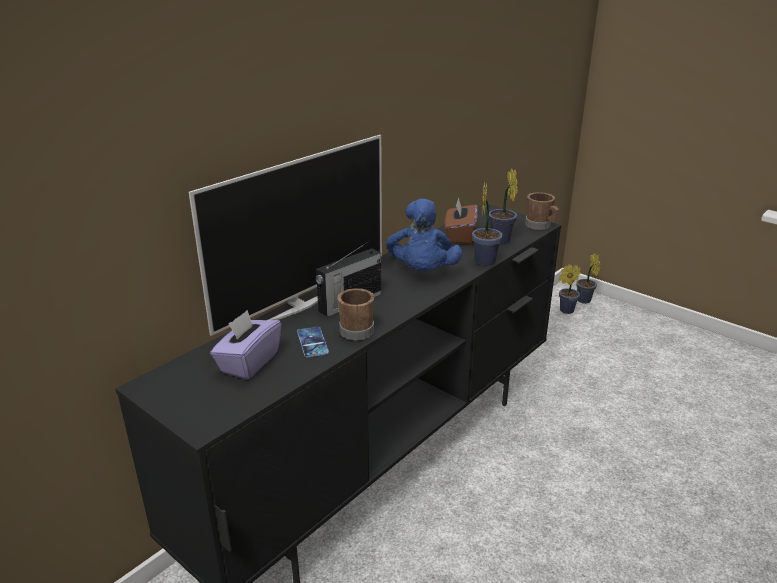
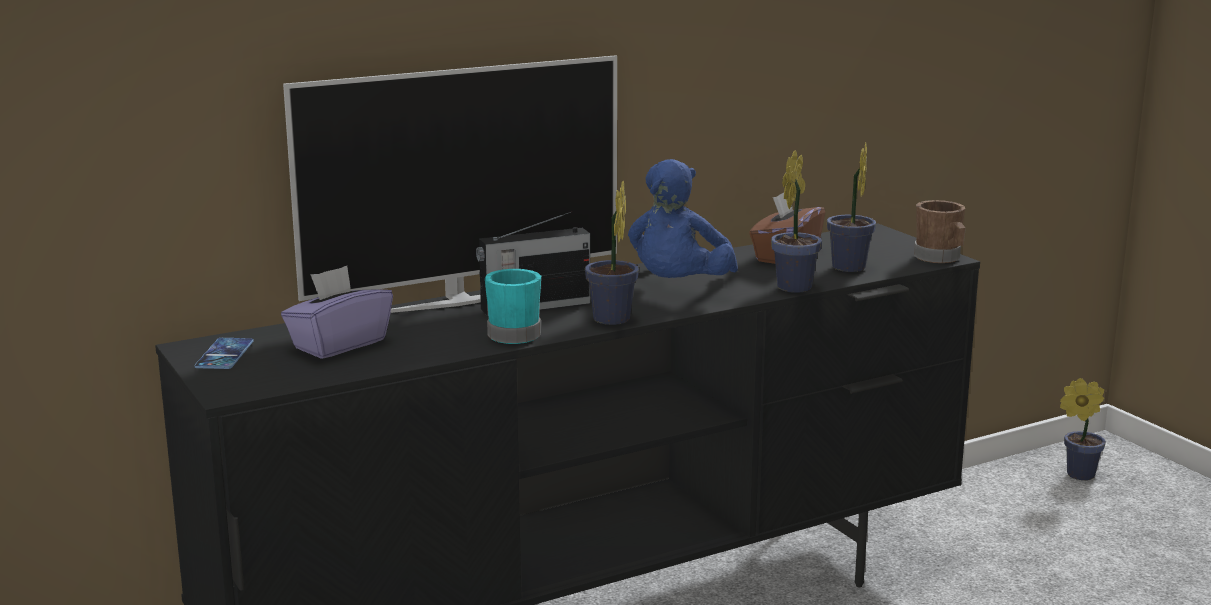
camera: 20 degrees right, 10 degrees down
phone [297,327,329,358] -> phone moved to [194,338,254,369]
brown mug [337,288,375,341] -> turquoise mug [485,269,541,344]
potted plant [576,253,600,304] -> potted plant moved to [585,180,639,325]

